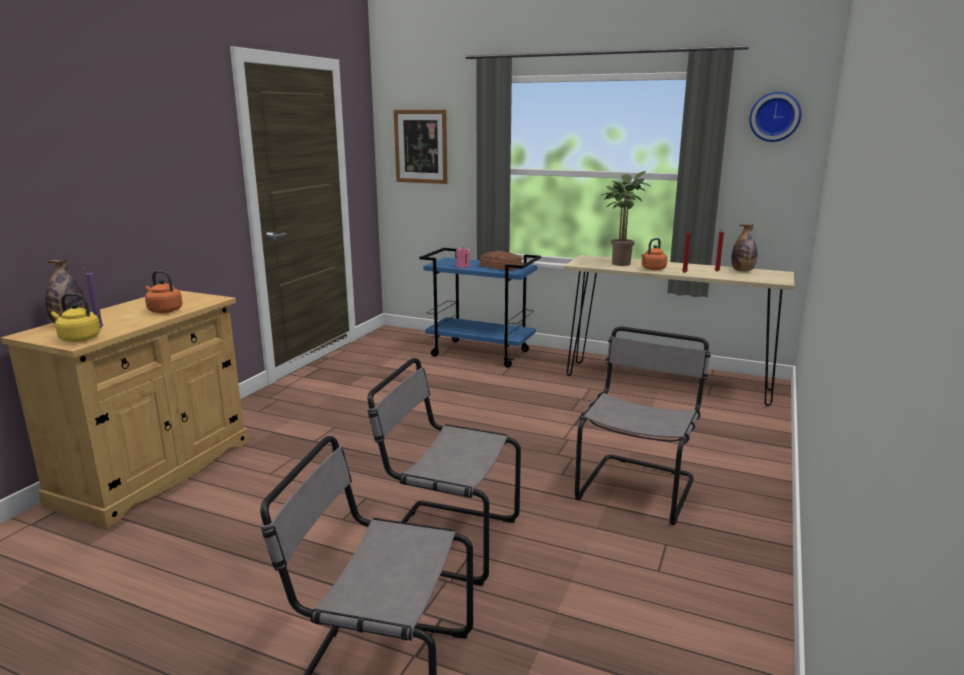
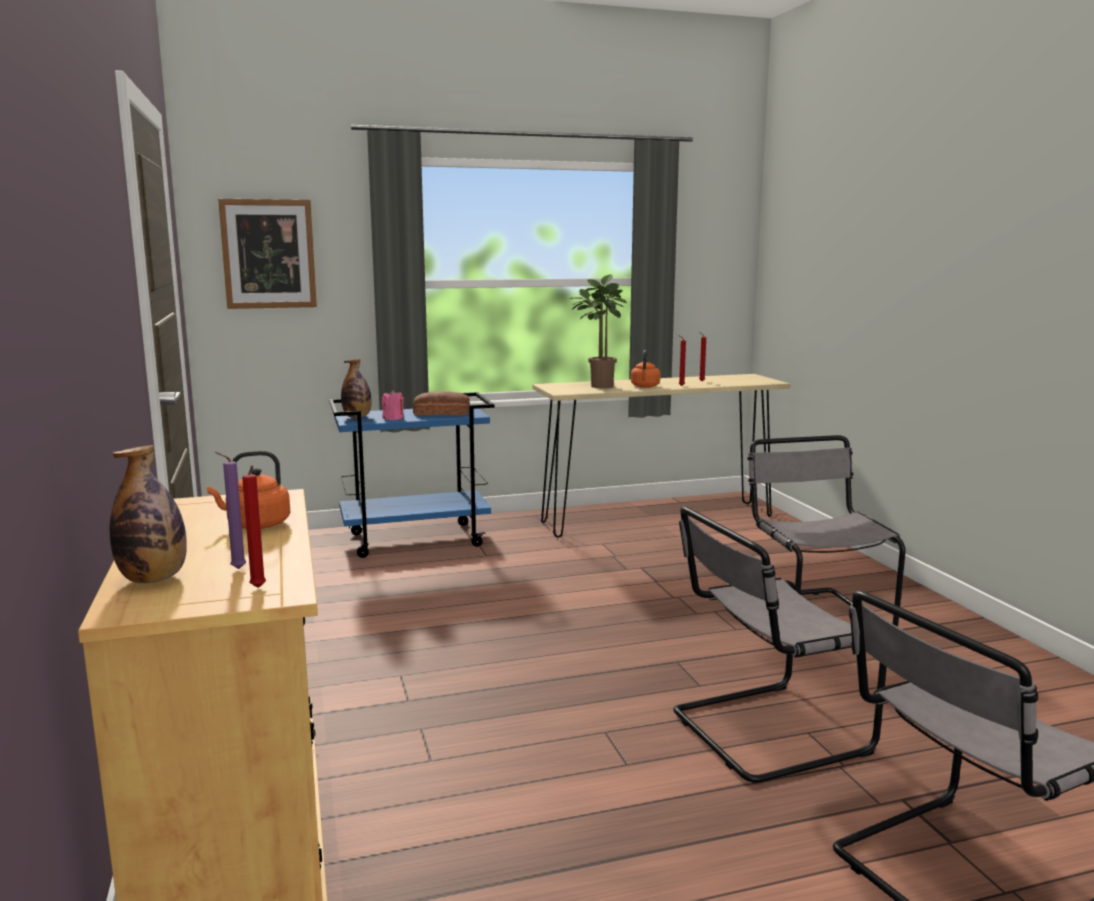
camera: 40 degrees left, 5 degrees down
yellow kettle [51,293,101,342] -> red candle [242,466,266,588]
bottle [731,224,757,272] -> bottle moved to [341,359,372,418]
wall clock [749,92,801,142] -> none

